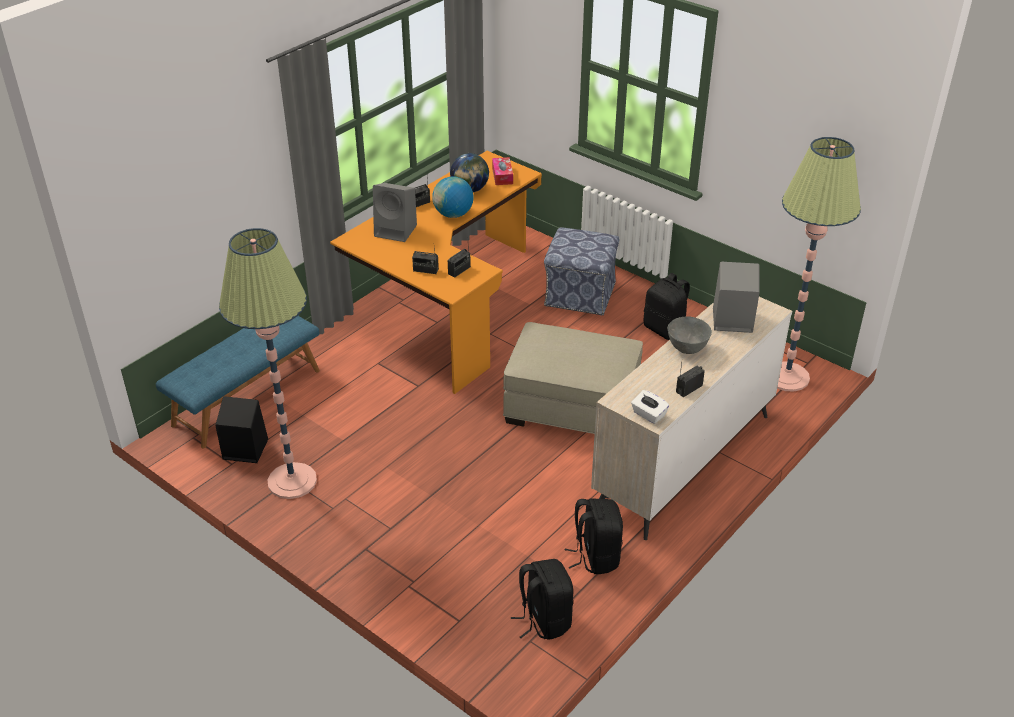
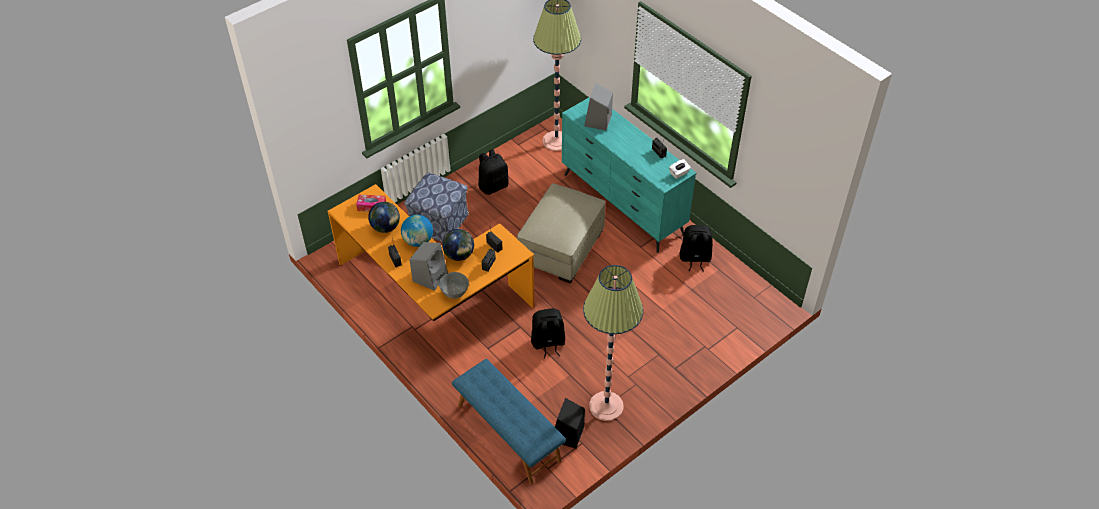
camera: 80 degrees left, 10 degrees up
black backpack [511,559,573,640] -> black backpack moved to [531,308,565,359]
beige dresser [591,297,792,540] -> turquoise dresser [562,97,696,253]
grey bowl [668,316,712,354] -> grey bowl moved to [439,272,469,299]
none -> globe [442,229,474,261]

